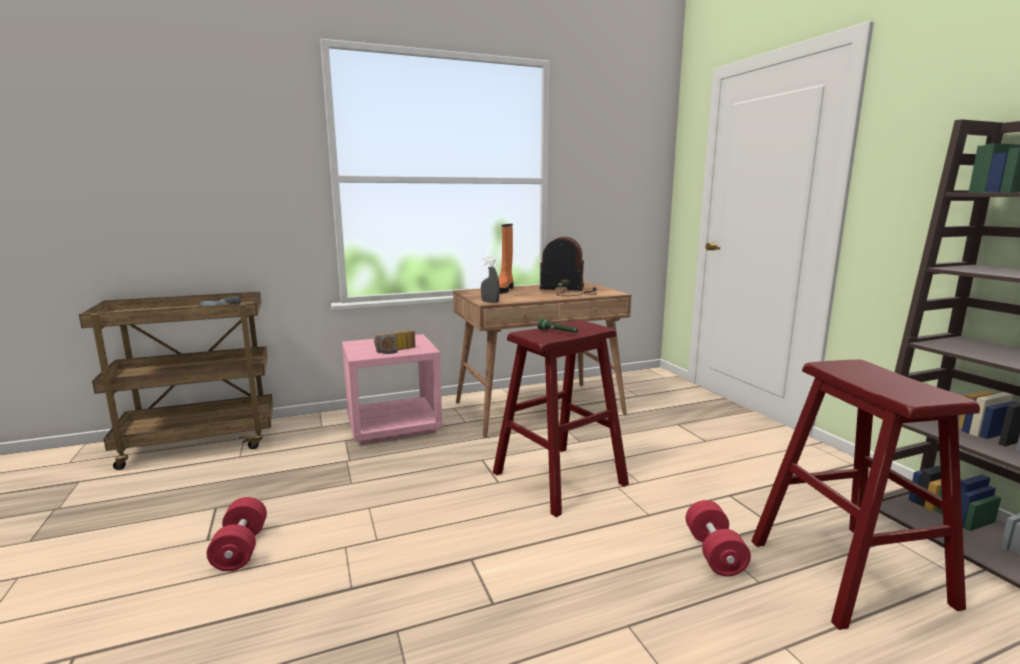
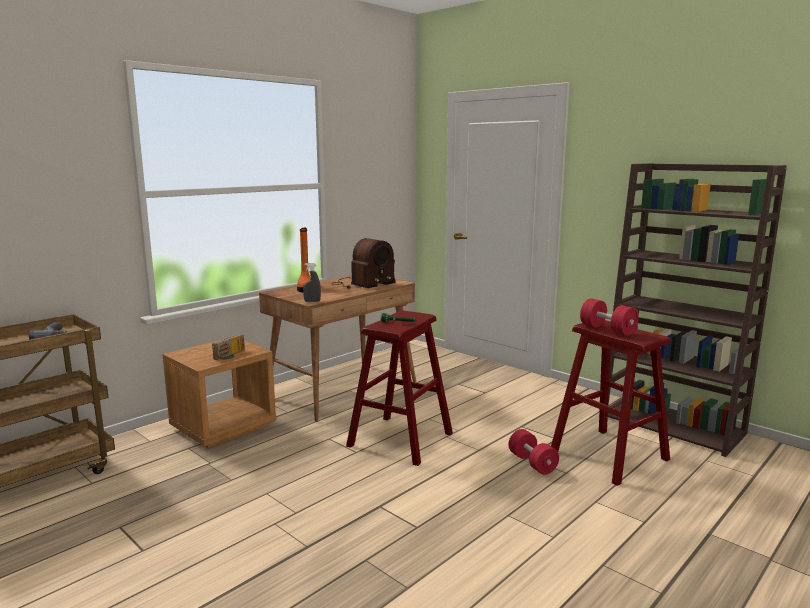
camera: 25 degrees left, 0 degrees up
red dumbbell [206,497,267,571] -> red dumbbell moved to [580,298,639,336]
pink nightstand [342,334,443,444] -> brown nightstand [162,340,277,448]
radio [540,237,597,296] -> radio turned 150 degrees clockwise [331,238,396,289]

